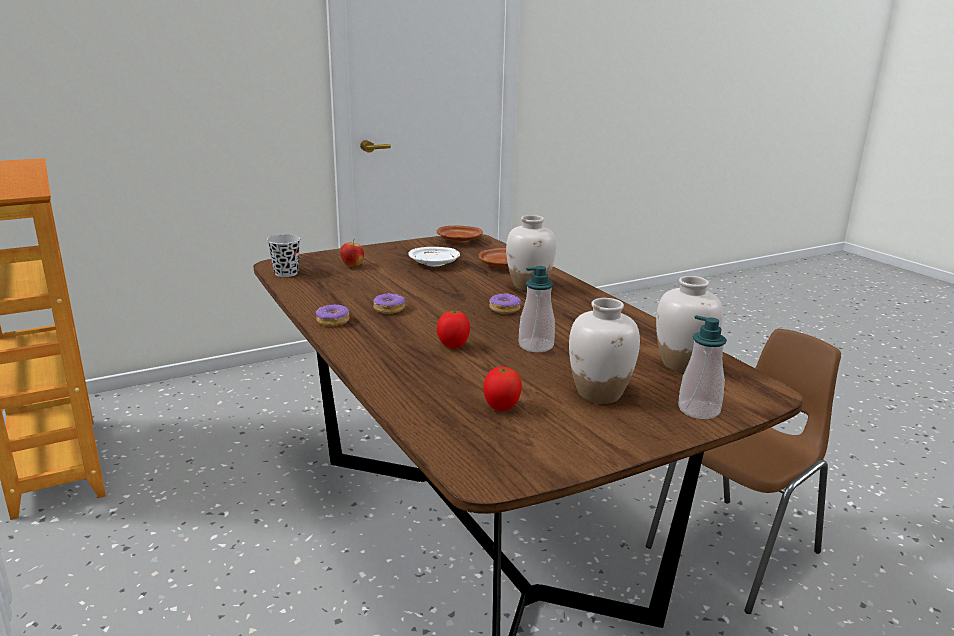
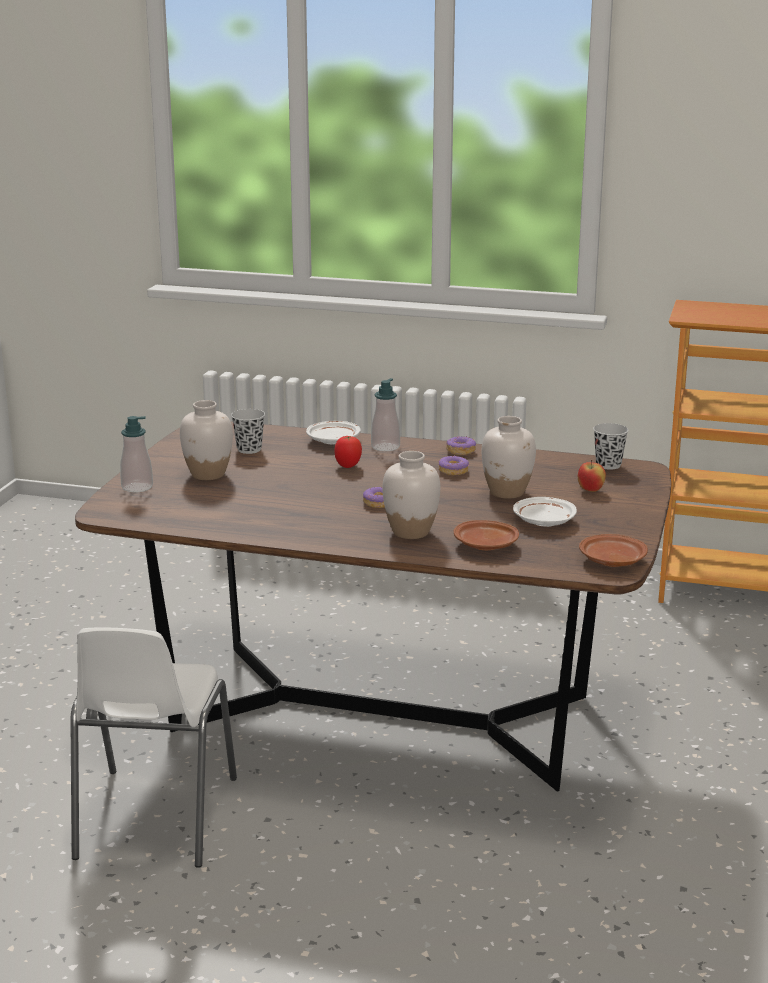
camera: 135 degrees right, 0 degrees up
tomato [484,367,522,411] -> black cup [231,409,265,454]
soap dispenser [519,266,555,352] -> soap dispenser moved to [371,378,400,451]
brown chair [646,329,841,614] -> white chair [70,627,237,868]
white vase [656,276,723,373] -> white vase moved to [482,416,536,499]
none -> white plate [306,421,361,444]

